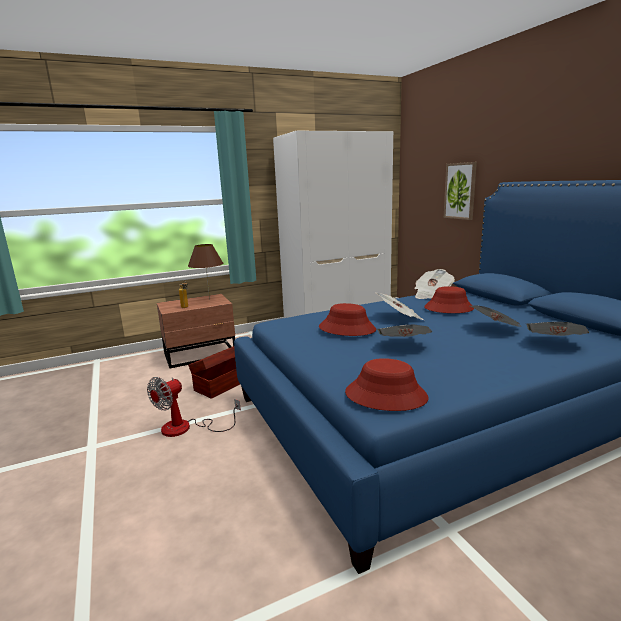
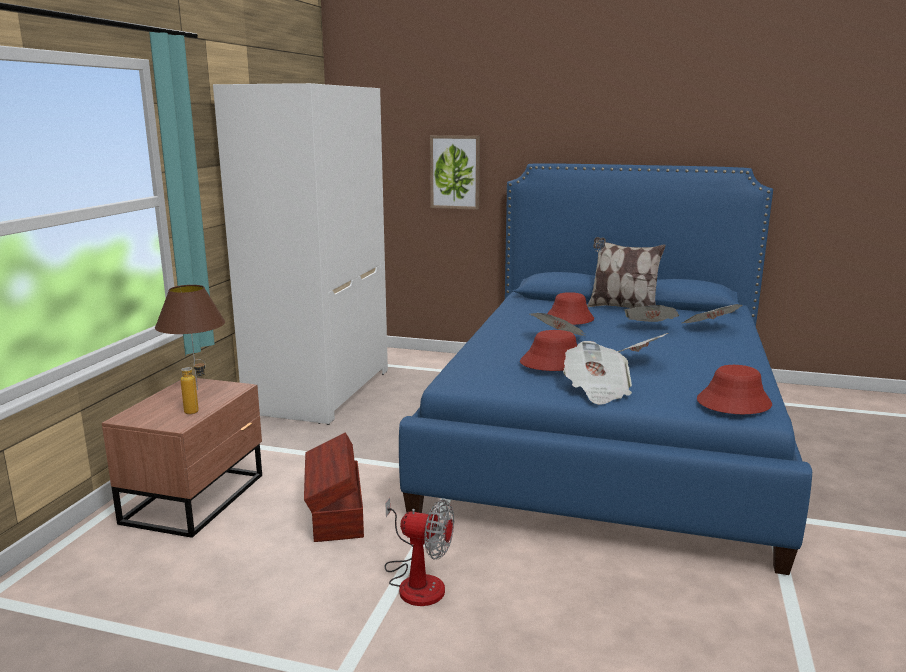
camera: 50 degrees left, 0 degrees up
fan [147,377,241,437] -> fan turned 60 degrees counterclockwise [384,498,454,606]
newspaper [414,269,455,299] -> newspaper moved to [563,341,632,405]
none -> pillow [587,237,666,308]

